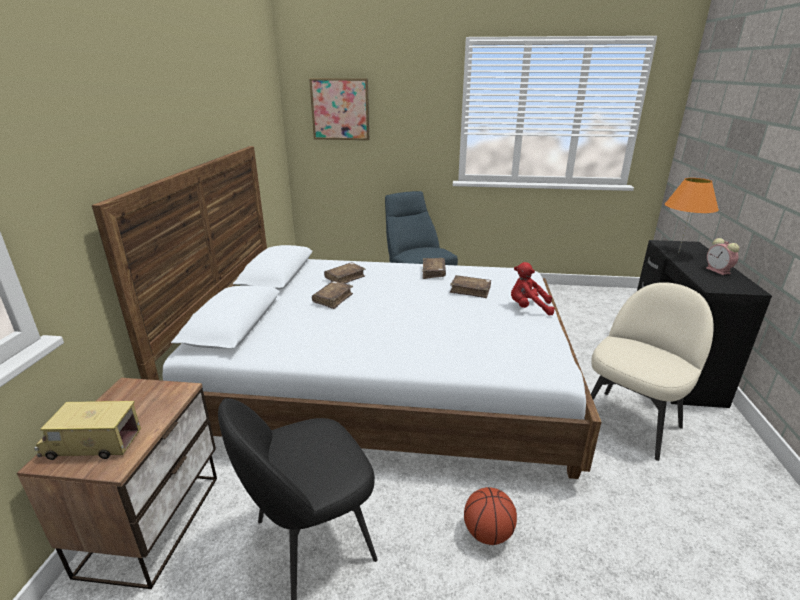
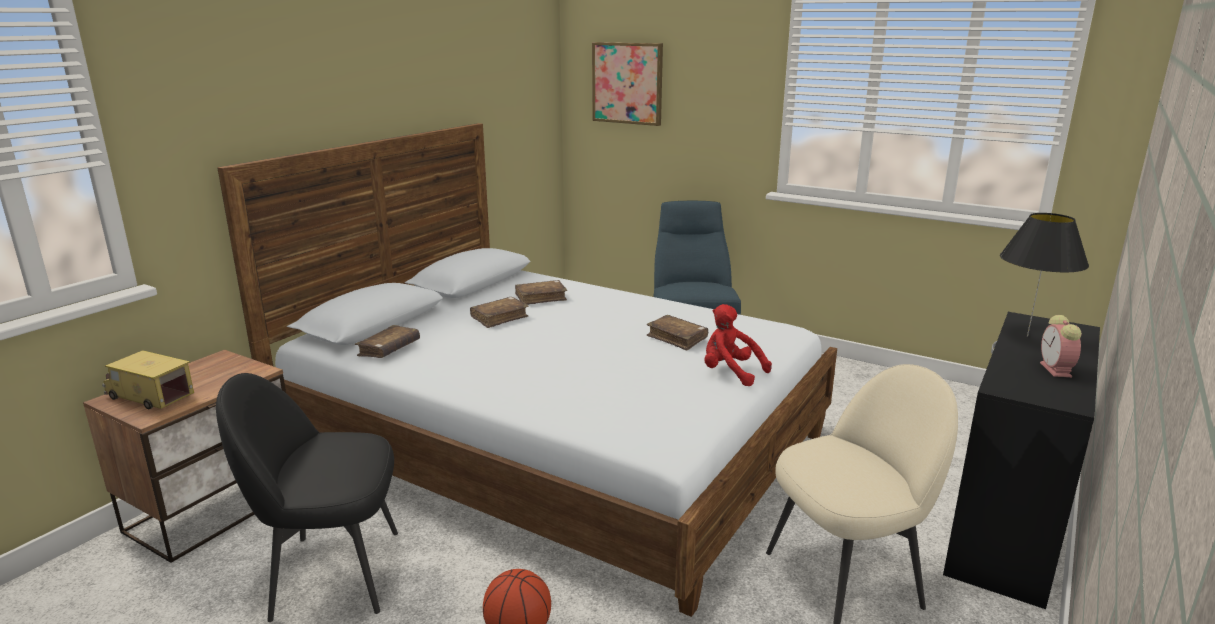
camera: 25 degrees right, 5 degrees down
brown book [422,258,446,279] -> brown book moved to [355,325,420,358]
orange table lamp [665,178,719,254] -> black table lamp [1000,213,1089,337]

